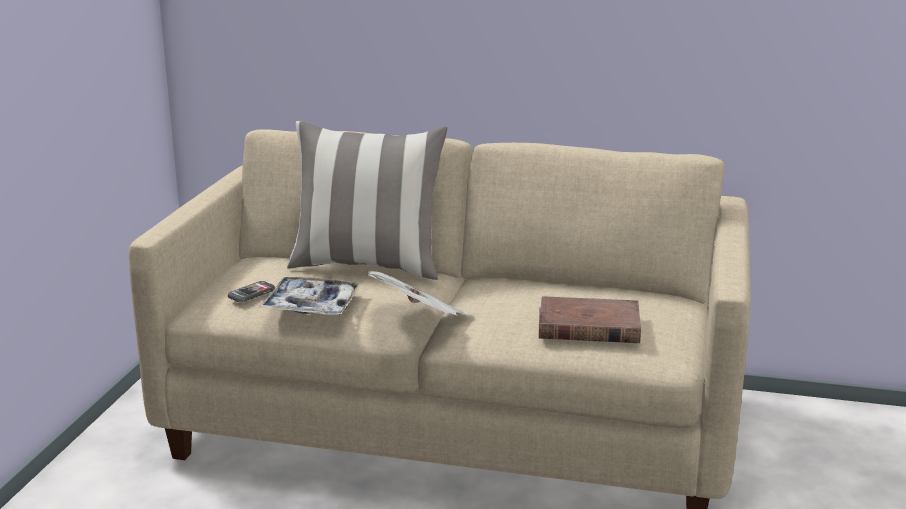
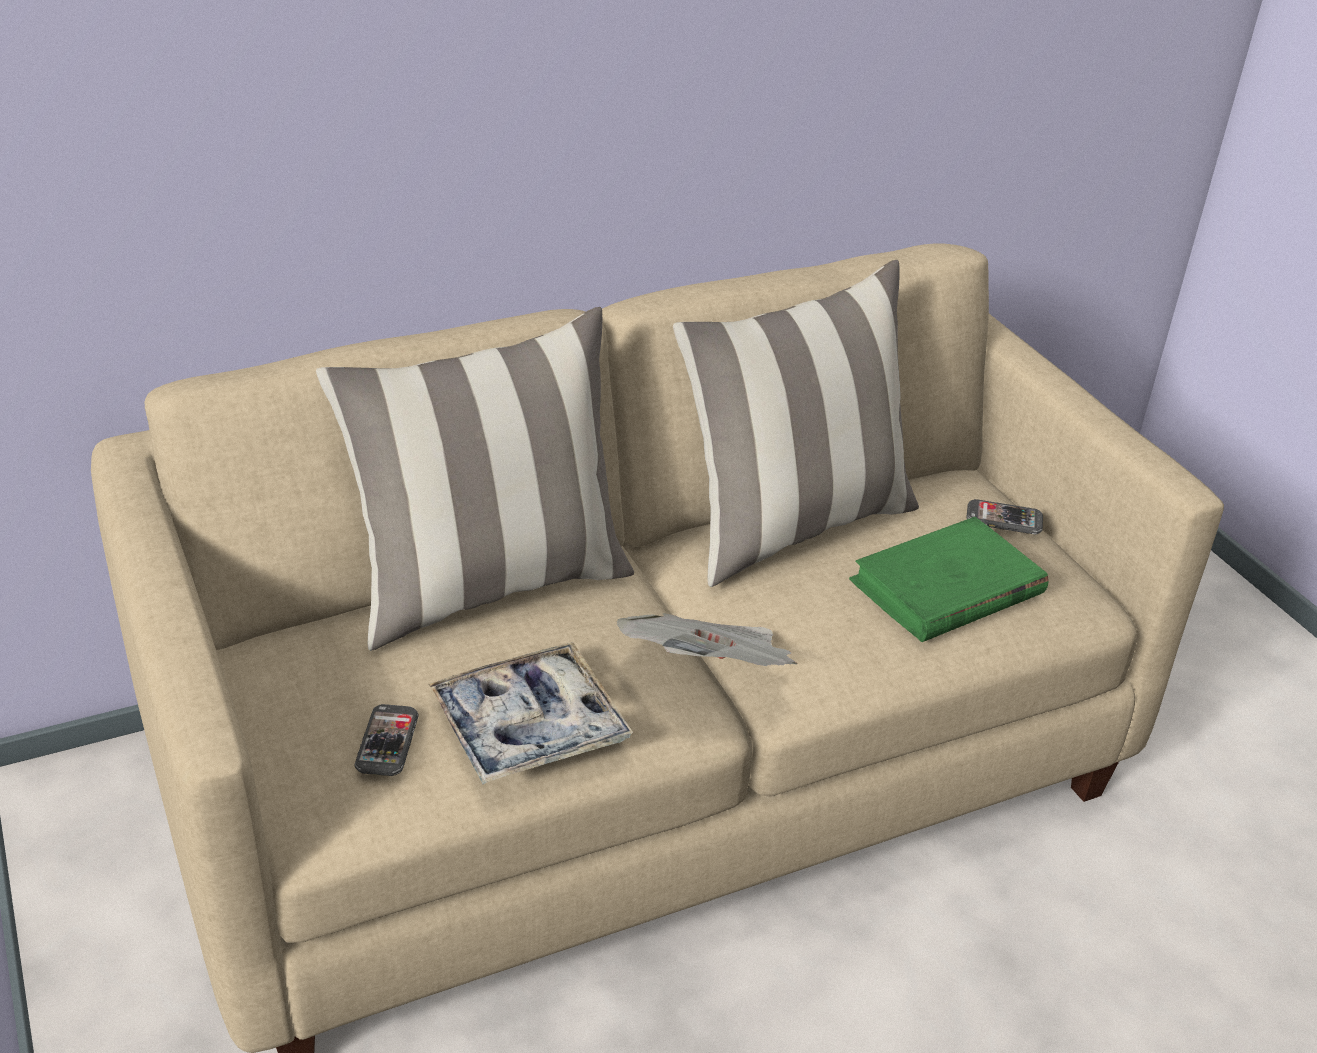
camera: 40 degrees left, 15 degrees up
brown book [539,296,641,343] -> green book [849,517,1049,642]
none -> pillow [673,260,919,587]
none -> phone [966,499,1043,535]

